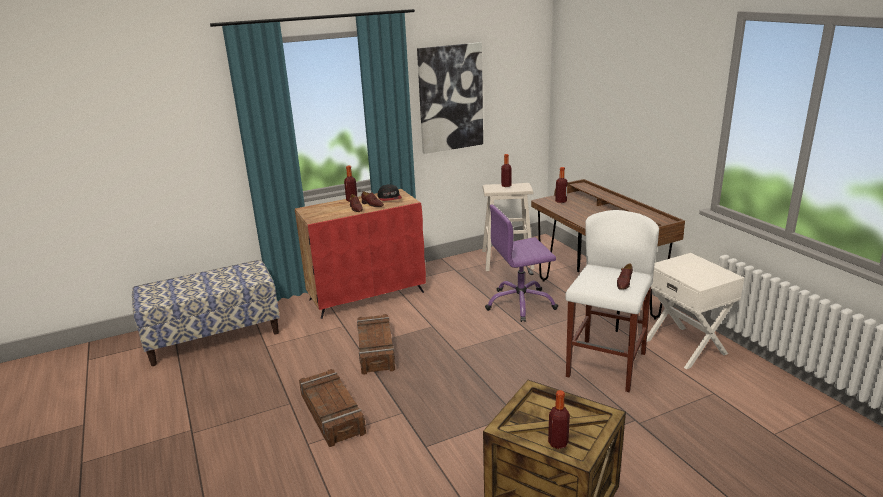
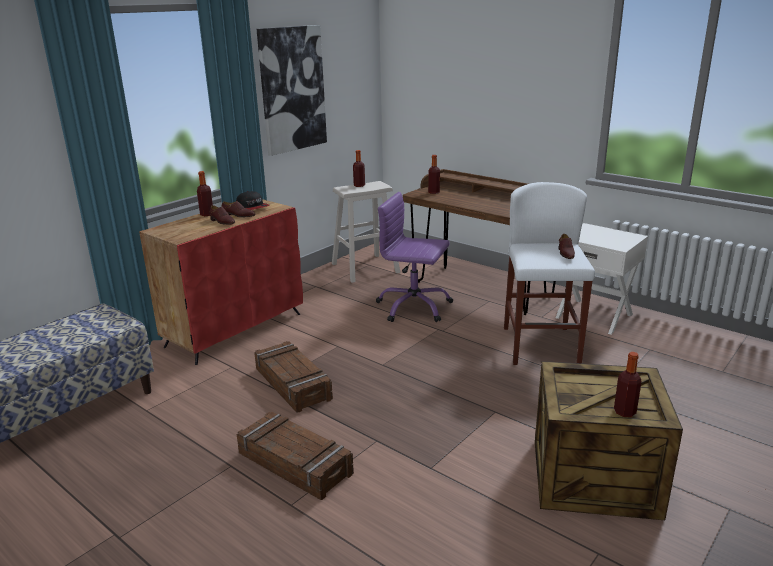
camera: 25 degrees left, 0 degrees up
purple office chair [485,205,558,322] -> purple office chair turned 60 degrees clockwise [376,192,453,322]

